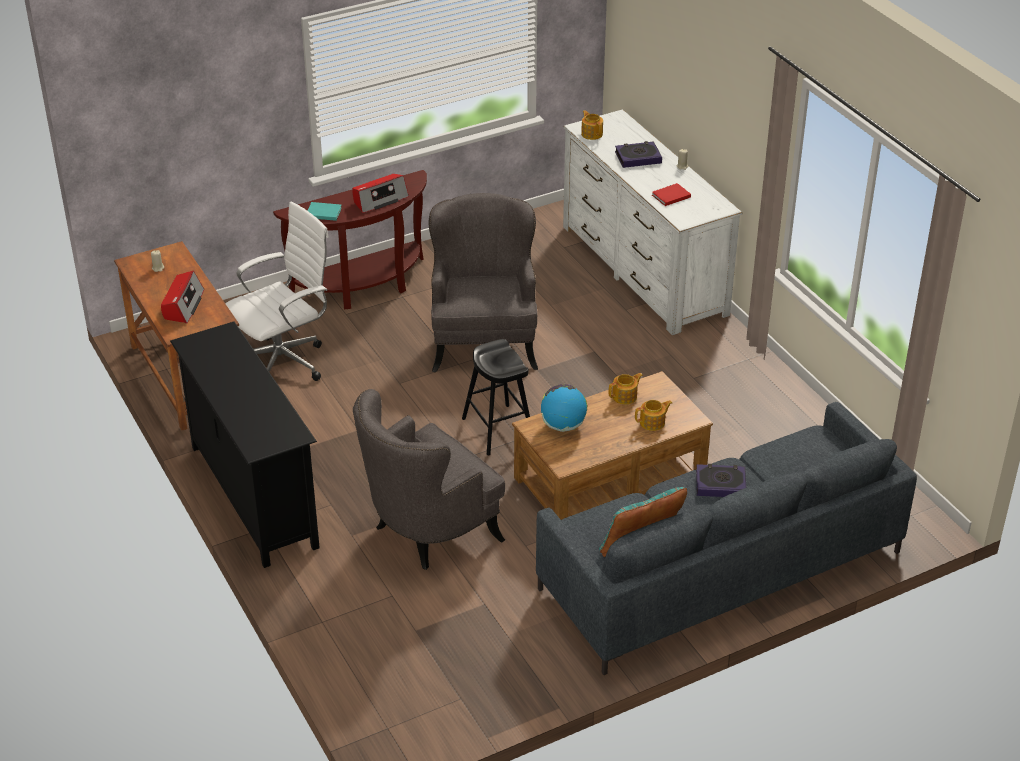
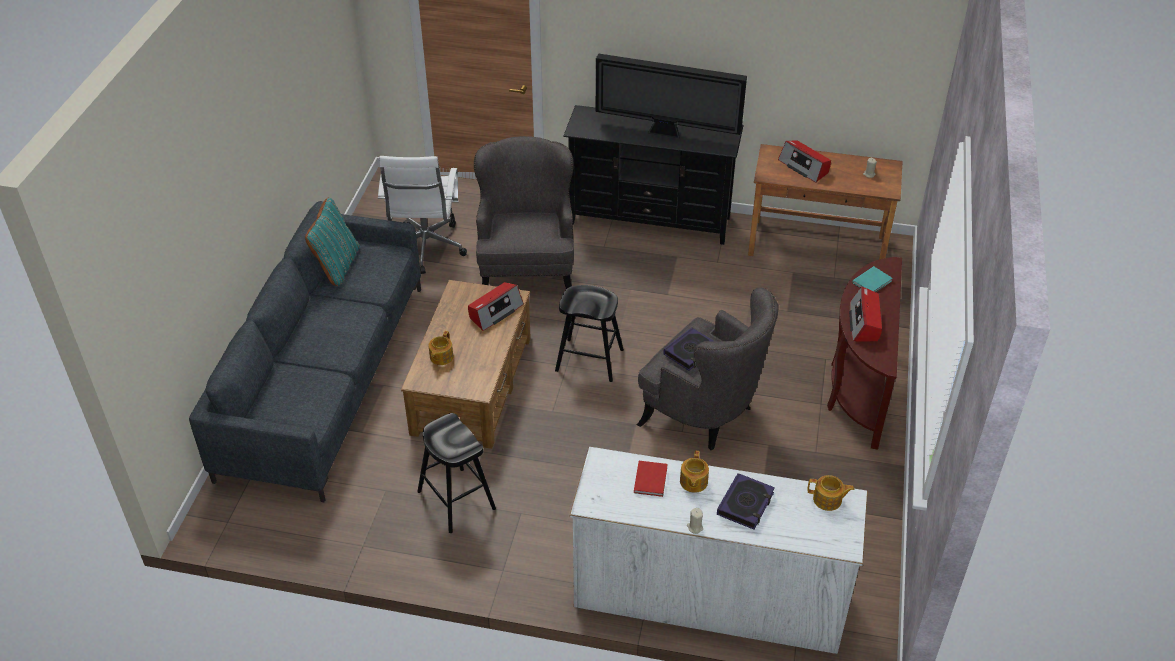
camera: 130 degrees right, 5 degrees up
white office chair [225,202,329,381] -> white office chair moved to [378,156,467,274]
globe [541,384,587,432] -> radio [468,282,524,331]
teapot [609,373,643,405] -> teapot moved to [680,451,709,493]
book [696,464,746,497] -> book moved to [664,328,713,371]
none -> black stool [417,413,496,533]
none -> television [596,53,747,138]

